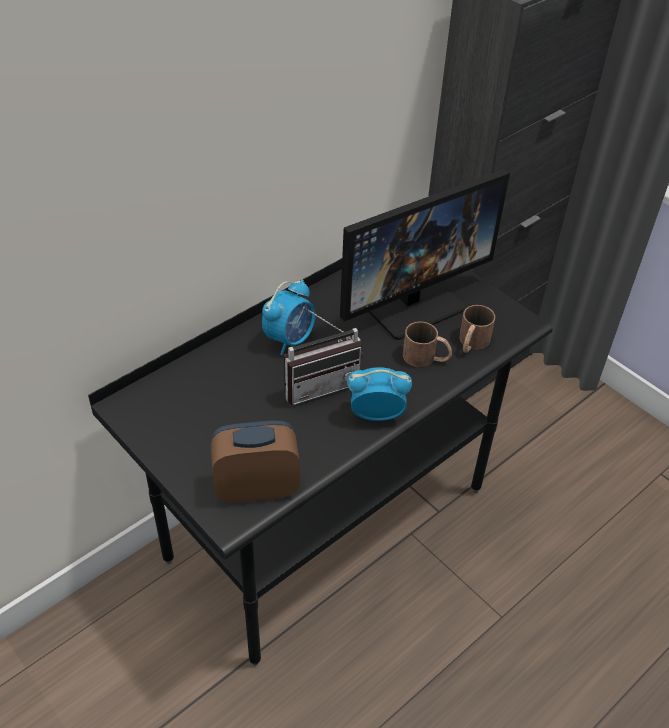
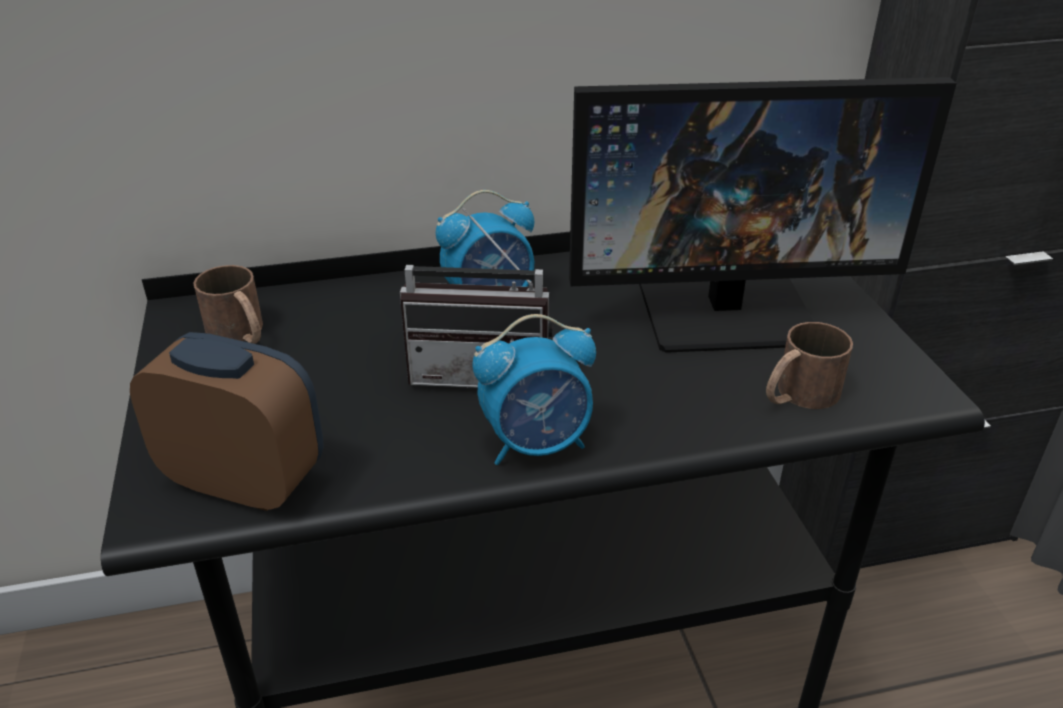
camera: 30 degrees right, 10 degrees down
alarm clock [347,367,412,421] -> alarm clock turned 135 degrees clockwise [472,314,596,465]
brown mug [403,322,452,367] -> brown mug moved to [193,265,263,344]

